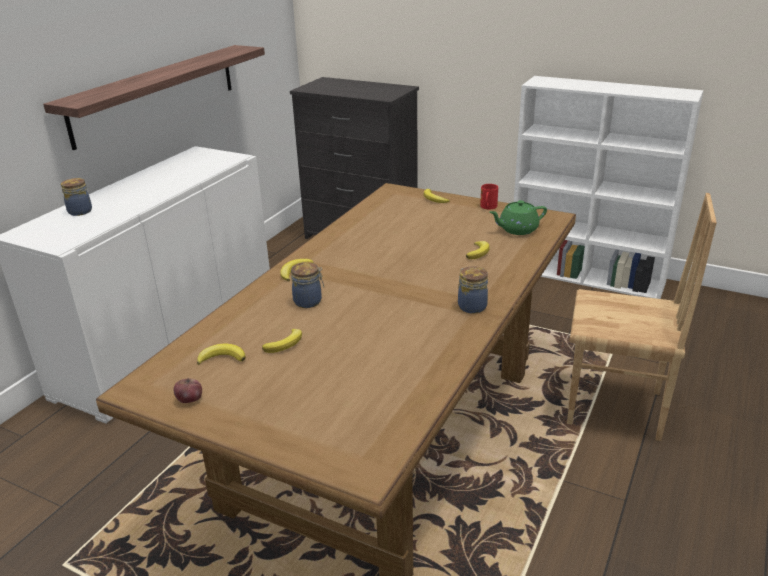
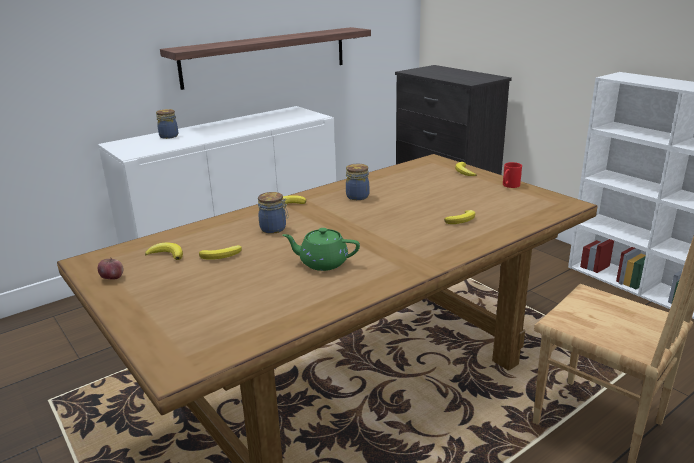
camera: 25 degrees right, 5 degrees down
jar [458,266,488,314] -> jar moved to [346,164,369,200]
green teapot [489,200,547,235] -> green teapot moved to [282,228,360,271]

